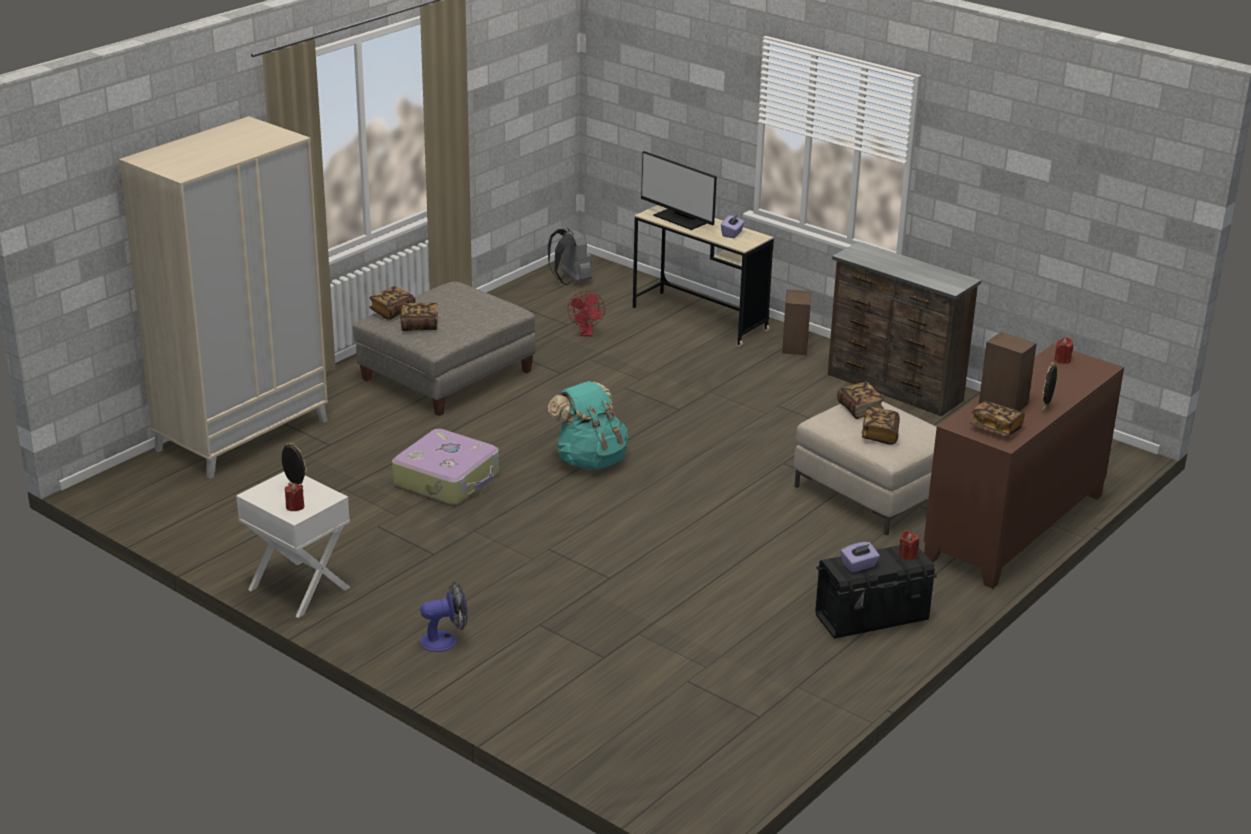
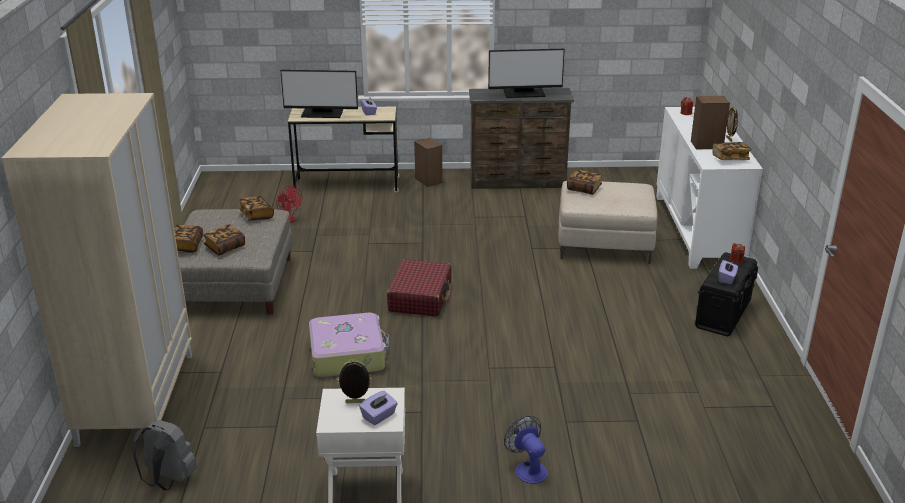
camera: 40 degrees left, 0 degrees up
red candle [285,483,304,511] -> purple tissue box [359,391,398,425]
fan [420,582,468,652] -> fan turned 60 degrees counterclockwise [504,416,547,484]
grey backpack [548,228,592,285] -> grey backpack moved to [133,420,197,490]
turquoise backpack [548,381,628,469] -> red suitcase [387,259,451,317]
book [861,407,900,445] -> book moved to [239,196,274,220]
brown cabinet [924,344,1124,589] -> white cabinet [656,107,763,269]
none -> monitor [488,49,565,98]

